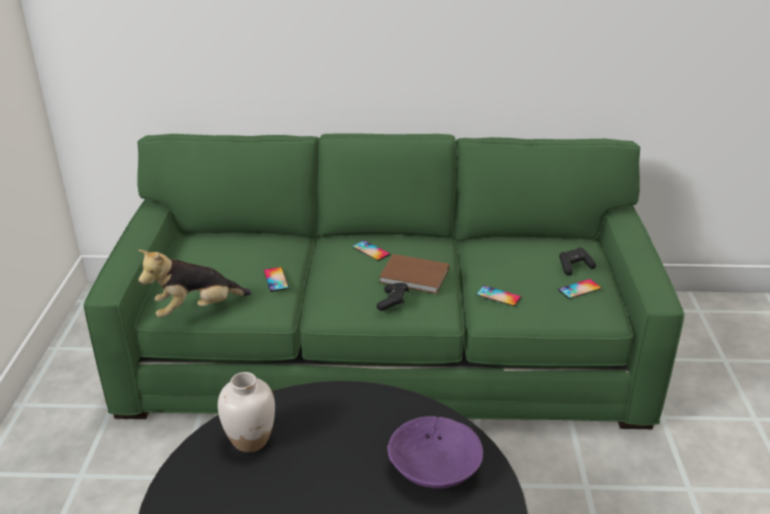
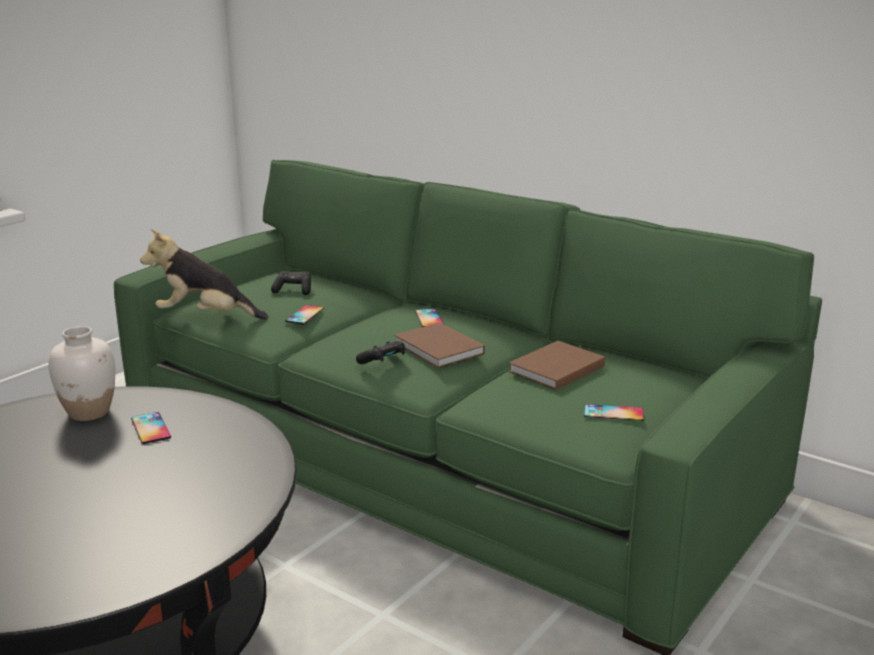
camera: 35 degrees right, 10 degrees down
purple bowl [387,416,483,489] -> none
phone [476,285,521,306] -> phone moved to [131,412,171,444]
black game controller [559,247,596,276] -> black game controller moved to [271,271,311,295]
none -> brown book [508,341,605,390]

